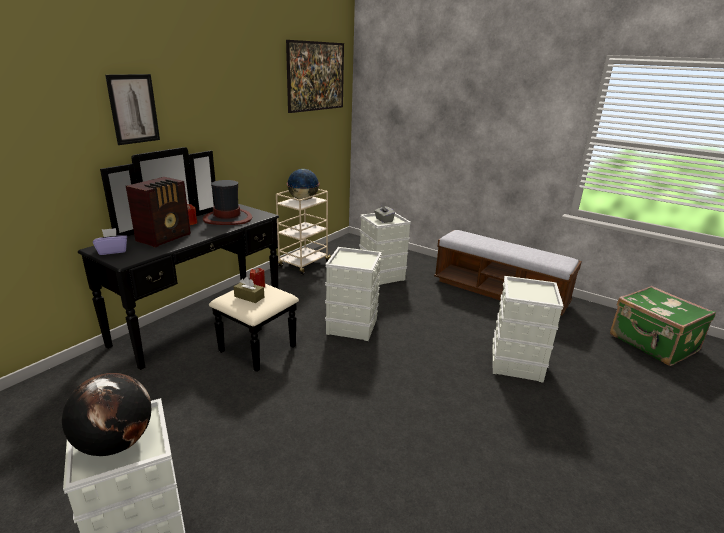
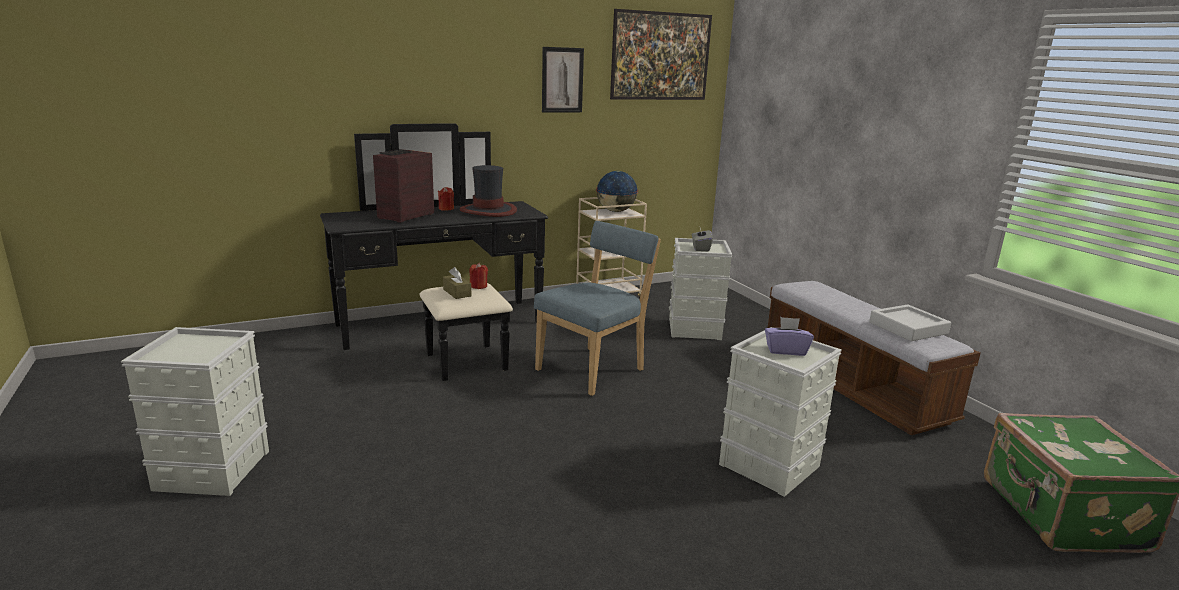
camera: 30 degrees right, 5 degrees down
globe [62,373,152,456] -> none
purple tissue box [93,228,127,255] -> purple tissue box moved to [765,317,814,356]
picture [105,74,160,145] -> picture moved to [542,47,584,113]
radio [126,177,191,248] -> radio turned 150 degrees clockwise [373,149,434,223]
grey storage box [325,247,382,341] -> blue chair [534,221,661,396]
none -> grey tray [869,304,951,341]

